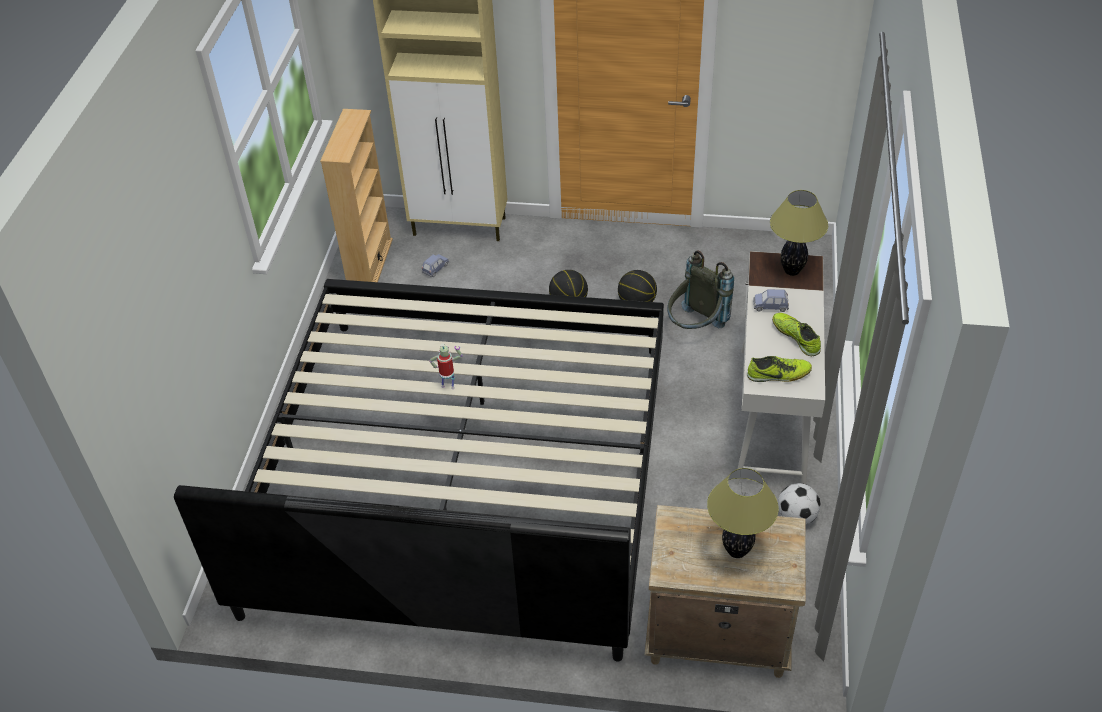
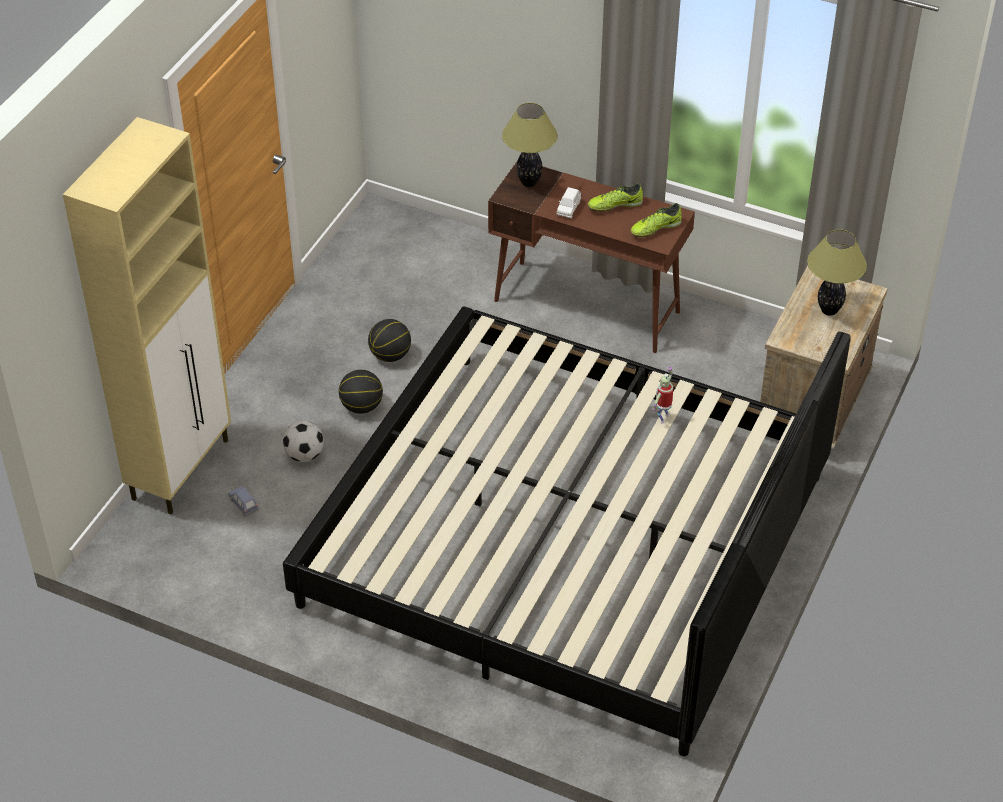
camera: 75 degrees left, 0 degrees up
beige bookcase [320,109,393,282] -> none
toy robot [429,343,463,389] -> toy robot moved to [652,367,673,423]
grey backpack [667,250,734,329] -> none
white desk [735,251,825,485] -> brown desk [488,160,695,353]
shoe [747,356,812,382] -> shoe turned 135 degrees counterclockwise [630,203,682,237]
blue toy car [753,289,789,312] -> white toy car [557,187,581,218]
football [778,483,821,524] -> football moved to [283,421,324,462]

